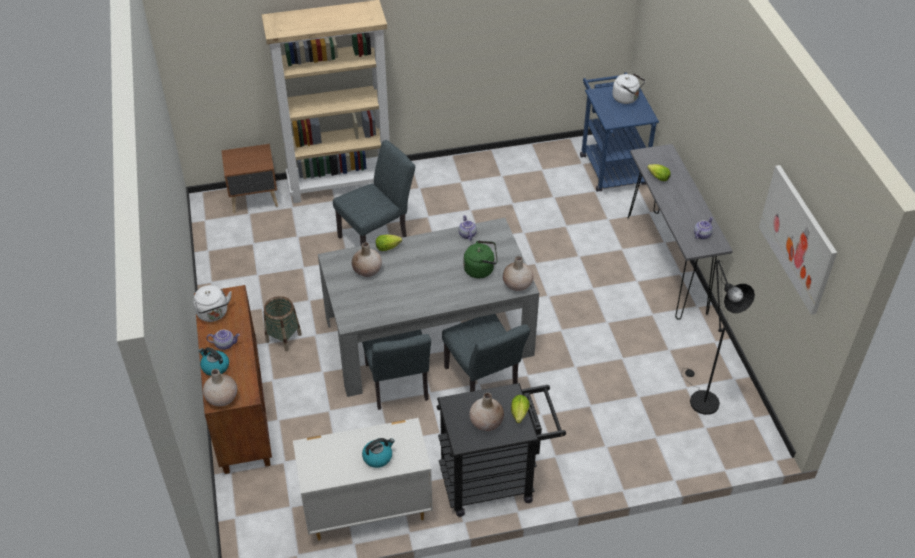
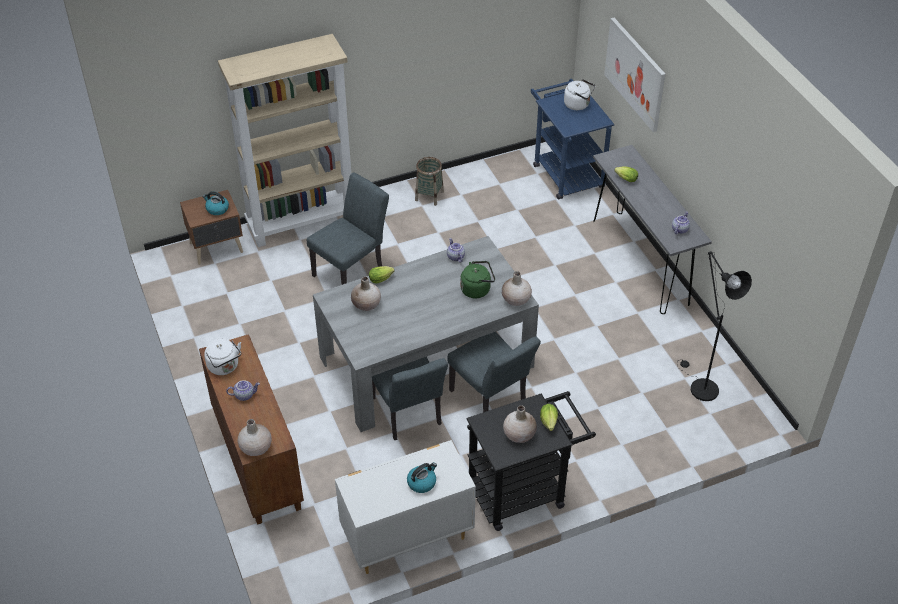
camera: 10 degrees left, 0 degrees up
kettle [198,347,229,376] -> kettle moved to [203,191,229,215]
basket [264,296,302,351] -> basket moved to [415,157,444,206]
picture [759,165,837,315] -> picture moved to [604,18,666,132]

